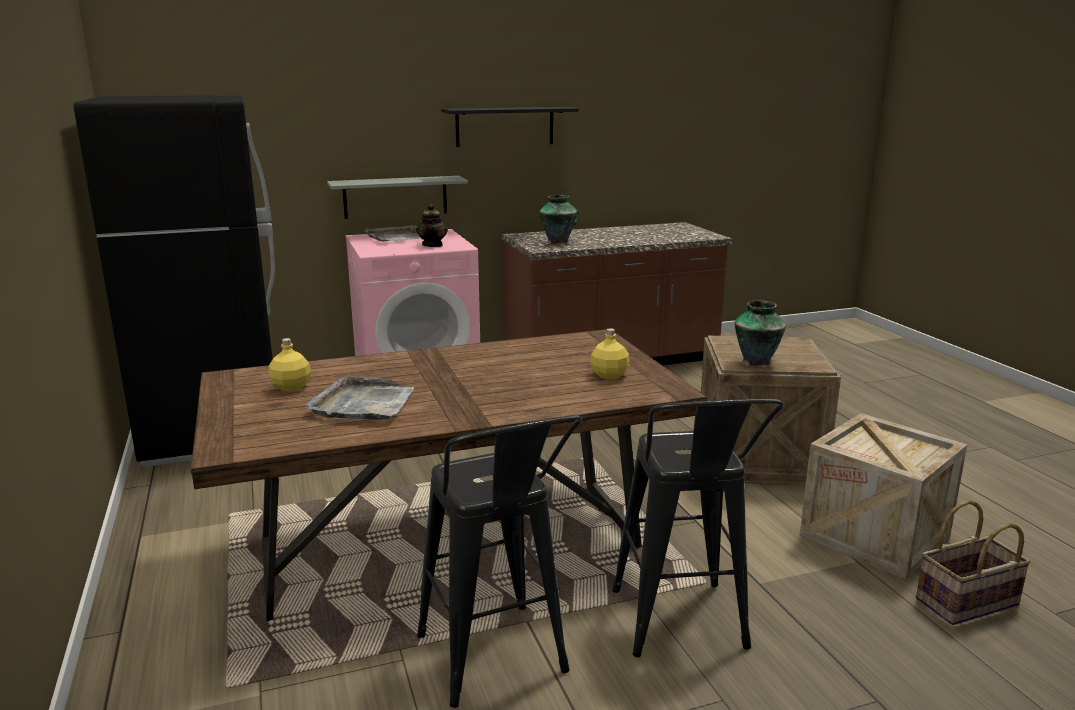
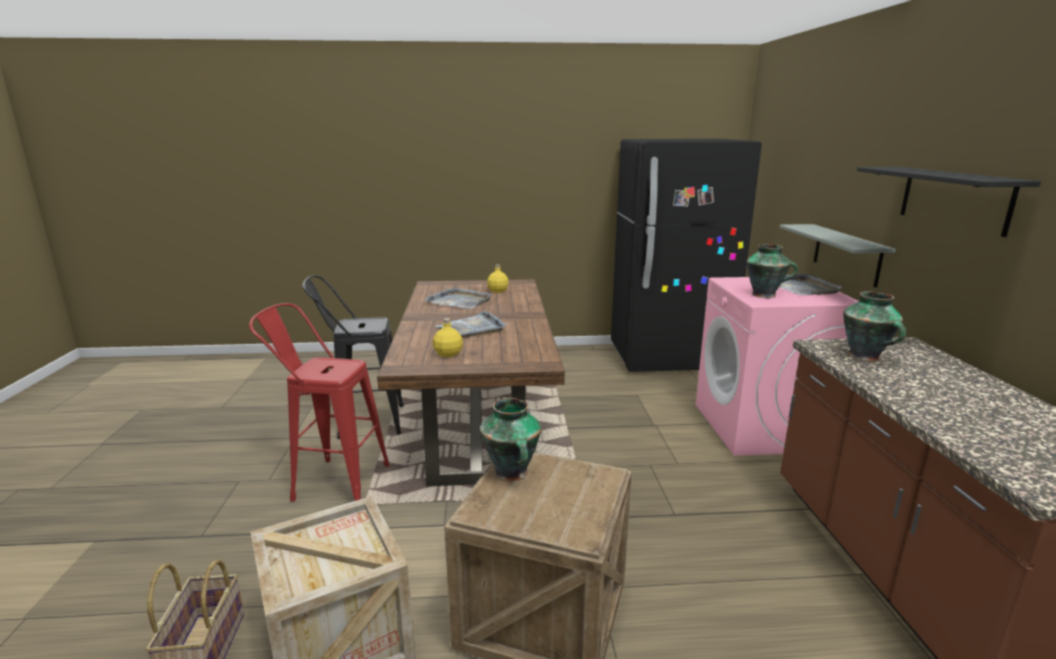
camera: 105 degrees right, 0 degrees up
teapot [416,203,448,247] -> vase [747,244,798,298]
black stool [612,399,784,657] -> red stool [249,303,390,502]
none -> grey tray [435,311,506,339]

